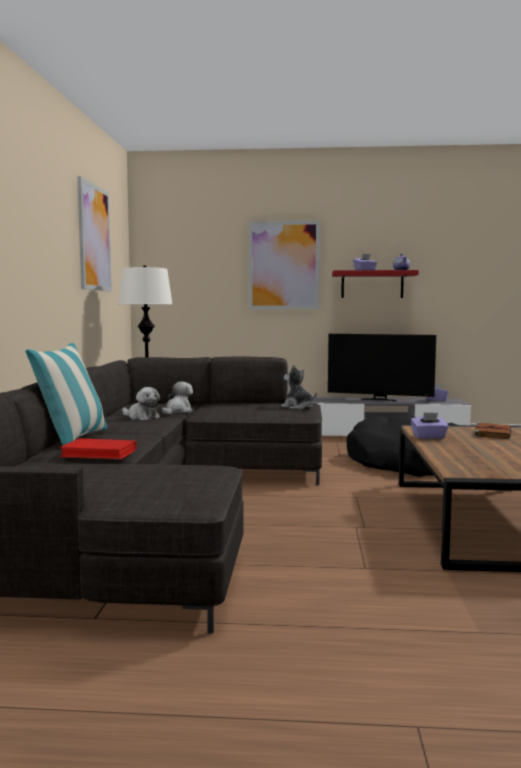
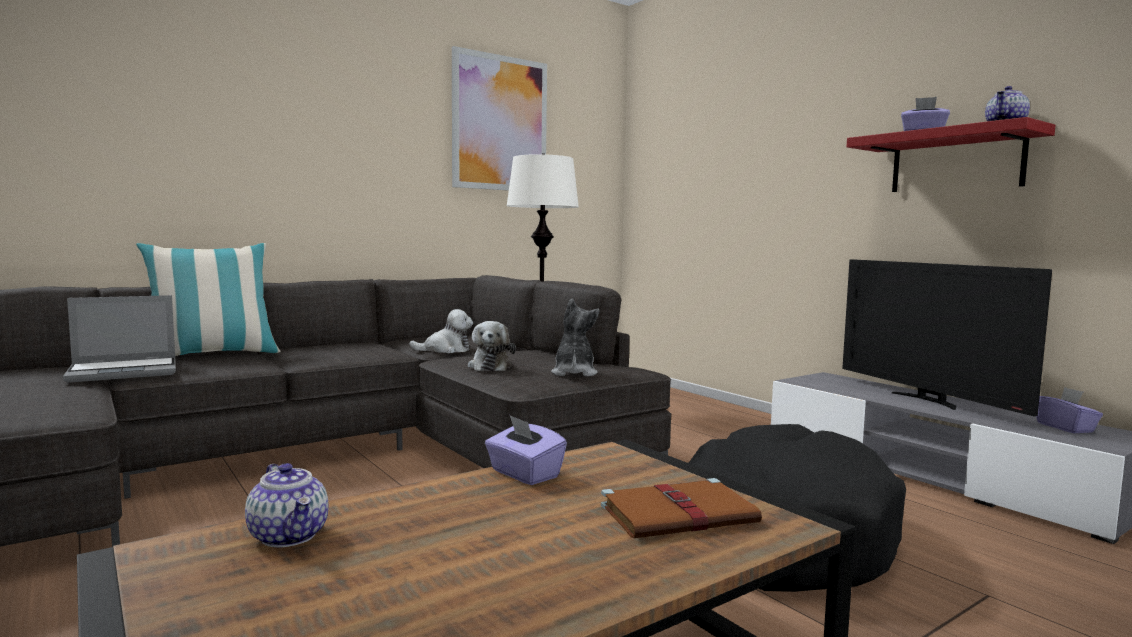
camera: 50 degrees right, 0 degrees up
red book [60,438,137,460] -> laptop [63,295,176,383]
plush toy [122,387,160,420] -> plush toy moved to [468,321,516,371]
picture [248,220,320,309] -> none
none -> teapot [245,463,329,547]

